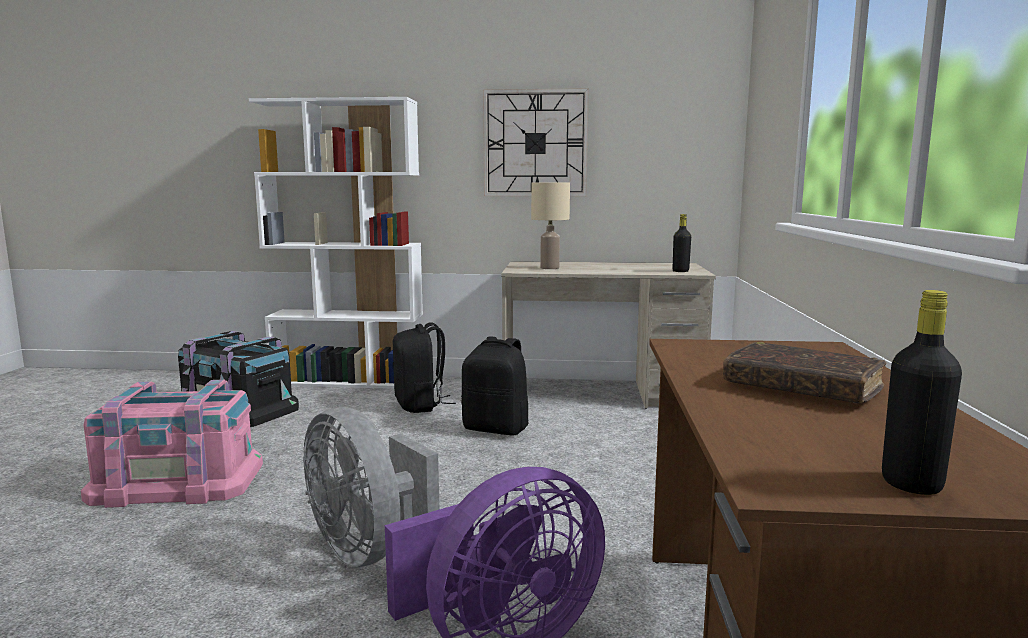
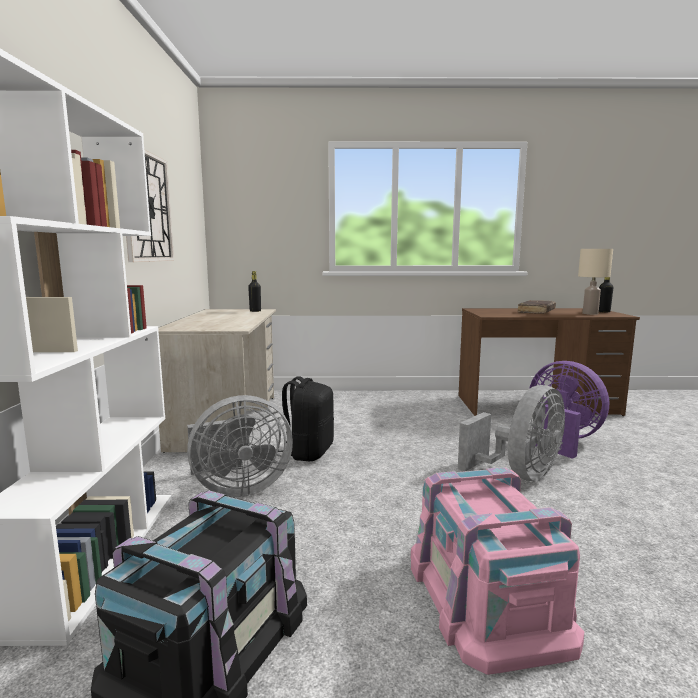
camera: 95 degrees left, 0 degrees up
black backpack [393,322,456,413] -> grey fan [187,395,293,497]
beige table lamp [531,183,570,269] -> beige table lamp moved to [578,249,613,315]

